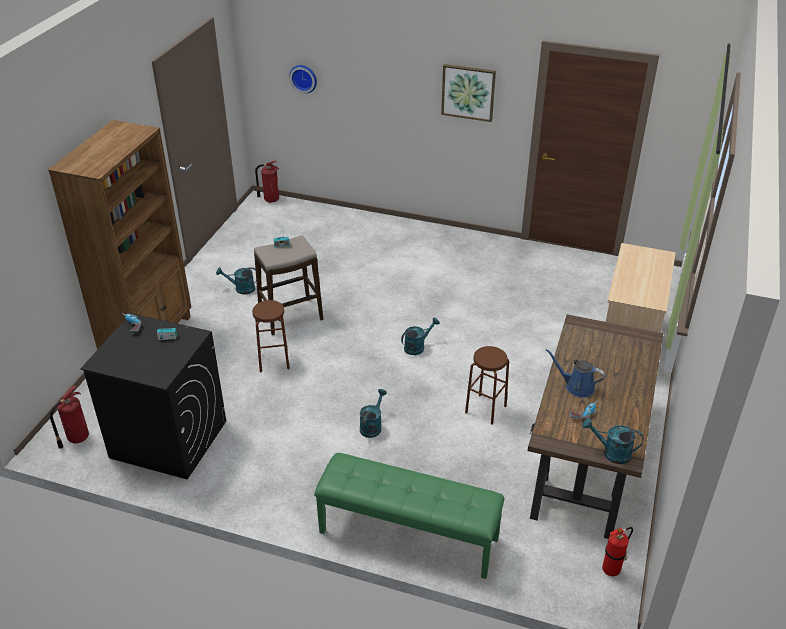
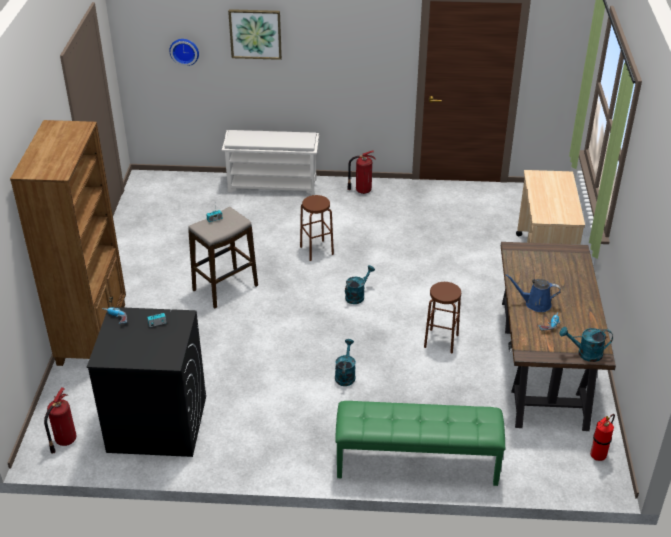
camera: 15 degrees left, 0 degrees up
turquoise watering can [216,267,256,294] -> none
brown stool [252,300,290,372] -> brown stool moved to [300,195,334,261]
fire extinguisher [255,161,279,203] -> fire extinguisher moved to [347,150,375,194]
picture [441,64,496,122] -> picture moved to [228,9,282,60]
none -> white shoe rack [222,130,319,195]

